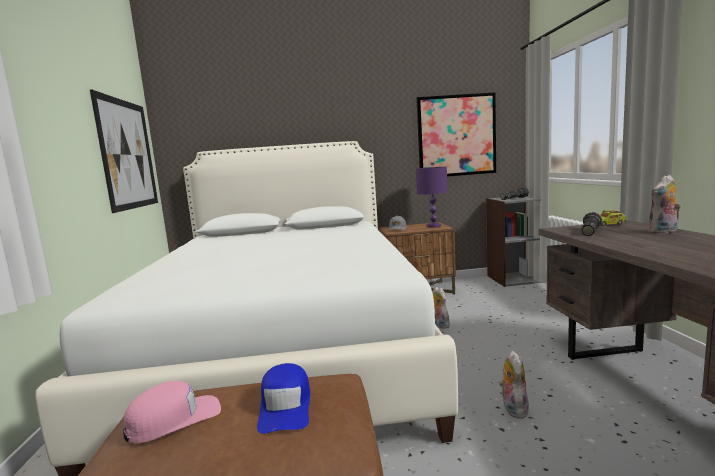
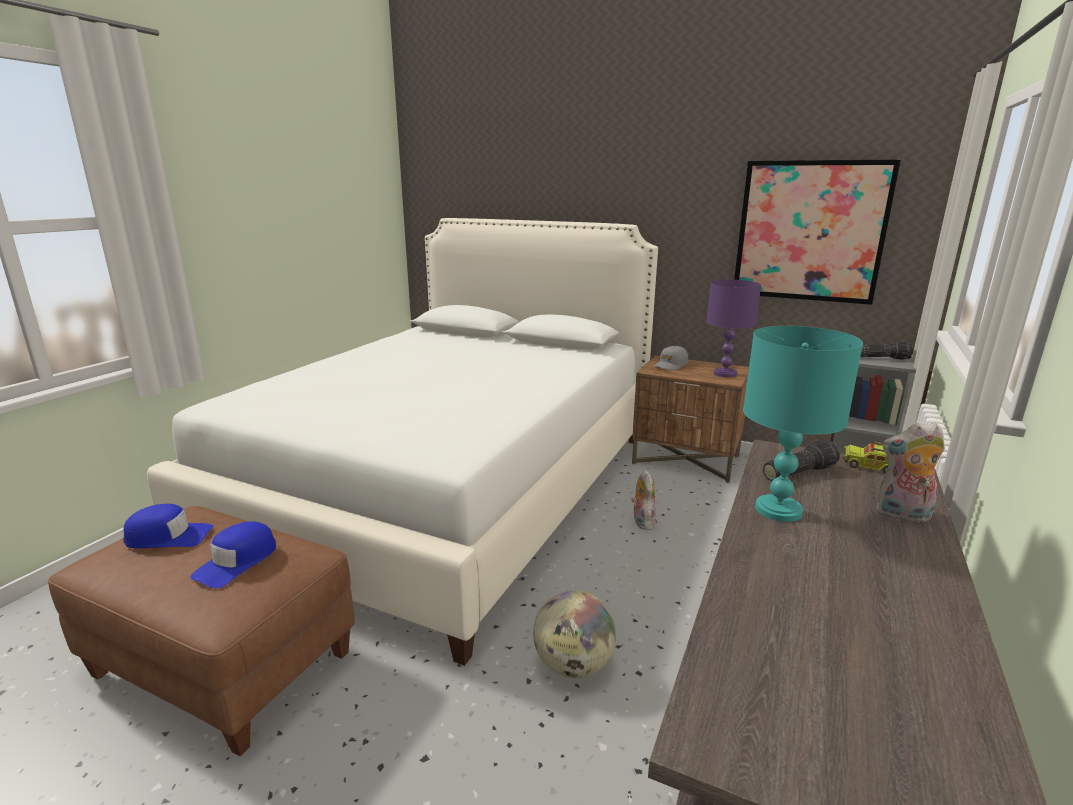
camera: 30 degrees right, 10 degrees up
picture [90,89,158,213] -> none
pink cap [123,381,221,443] -> blue cap [123,504,213,548]
plush toy [499,351,529,419] -> globe [533,590,616,678]
none -> turquoise table lamp [743,326,863,522]

